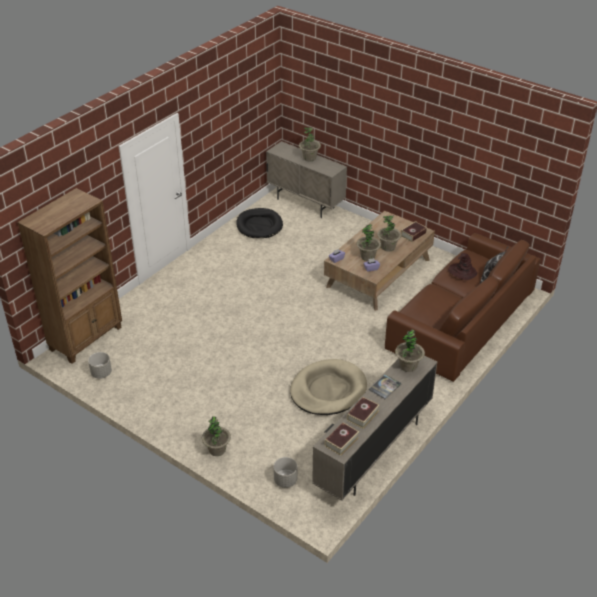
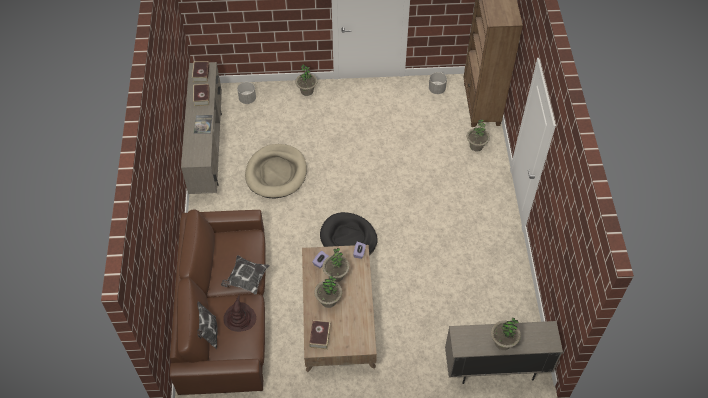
camera: 140 degrees right, 15 degrees up
black dog bed [236,208,283,238] -> black dog bed moved to [320,212,378,255]
potted plant [395,329,425,372] -> potted plant moved to [467,119,490,152]
none -> pillow [221,255,270,295]

